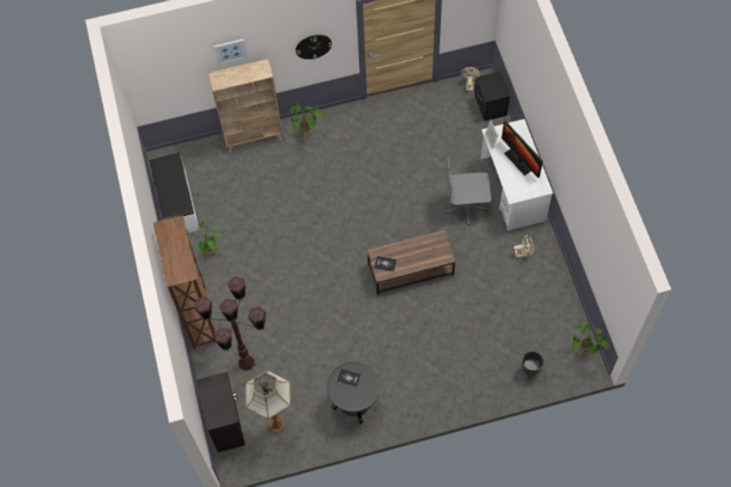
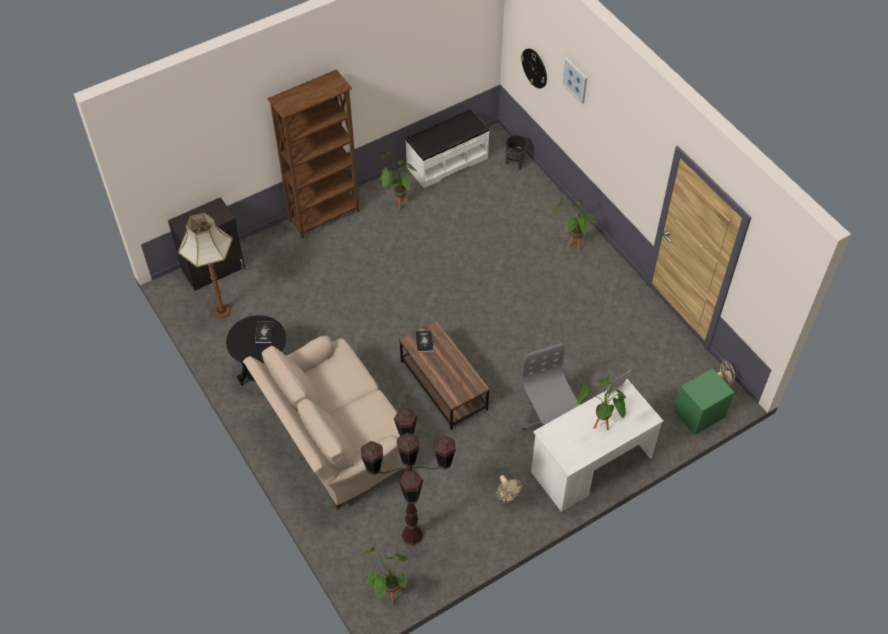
camera: 70 degrees right, 10 degrees down
brown floor lamp [194,276,266,371] -> brown floor lamp moved to [361,408,456,545]
beige bookcase [208,58,283,153] -> none
wall clock [296,35,332,60] -> wall clock moved to [521,48,547,89]
black nightstand [474,71,510,121] -> green nightstand [675,368,734,435]
monitor [502,121,543,178] -> potted plant [577,375,626,430]
black planter [522,351,544,380] -> black planter moved to [506,135,527,170]
none -> beige sofa [243,336,407,509]

